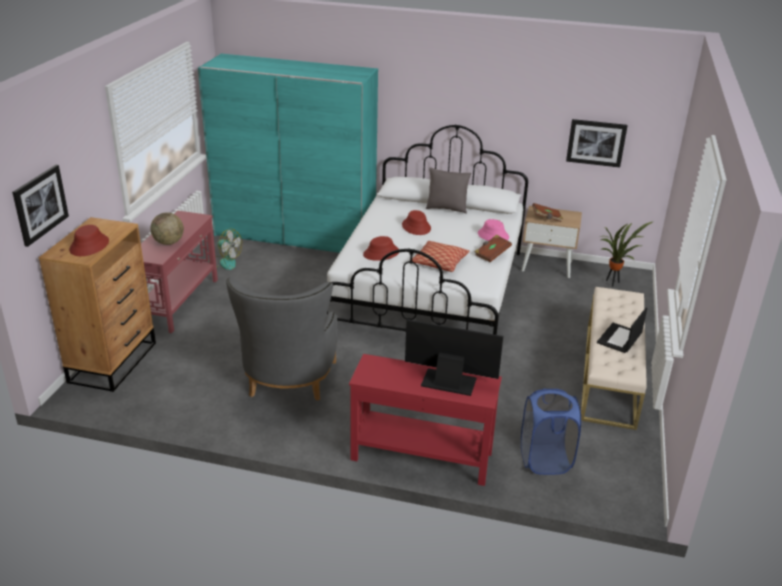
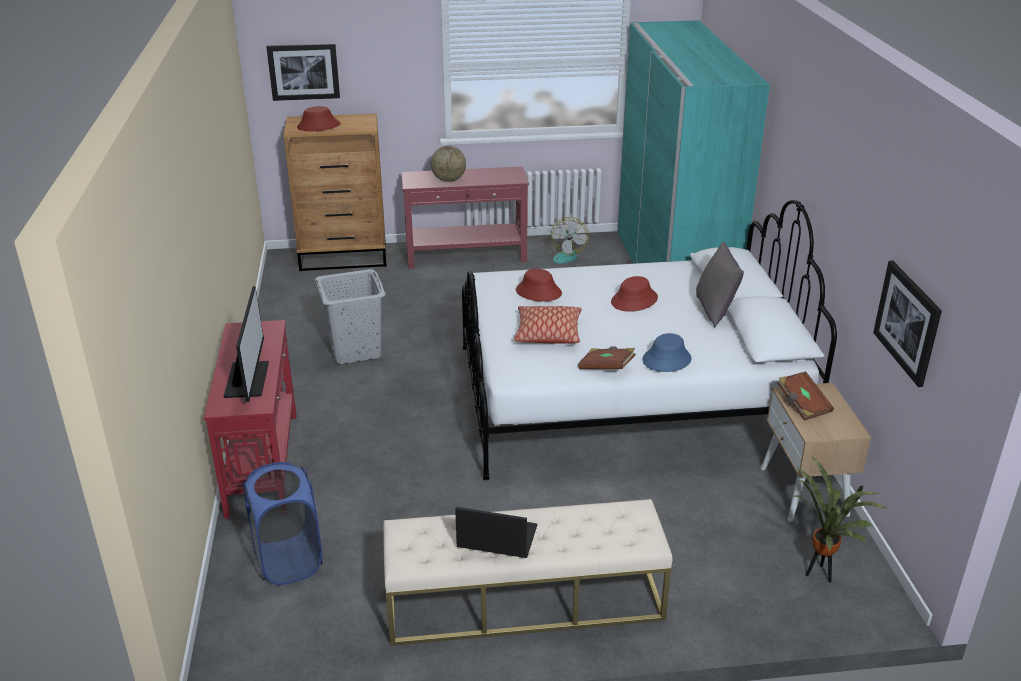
camera: 70 degrees right, 0 degrees up
grey armchair [226,277,337,401] -> grey laundry basket [315,269,386,364]
pink hat [478,219,509,241] -> blue hat [643,333,692,372]

